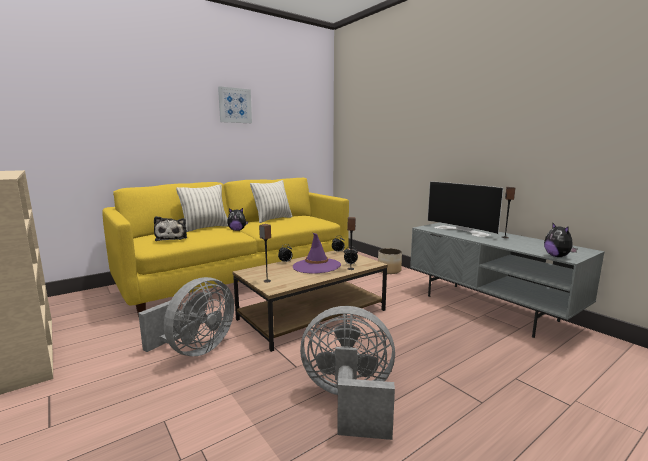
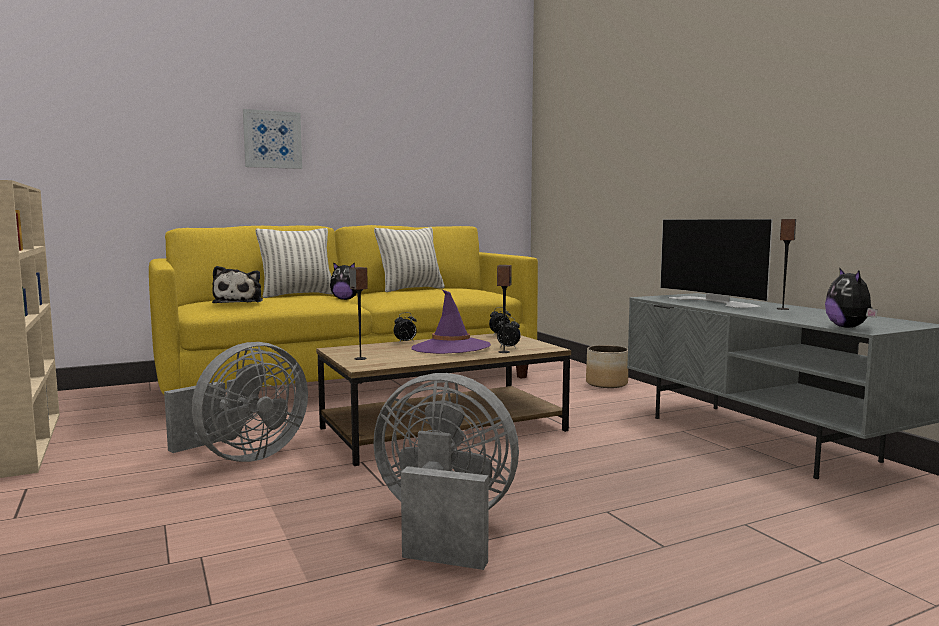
camera: 10 degrees right, 5 degrees down
picture [218,86,252,123] -> picture moved to [243,109,302,169]

